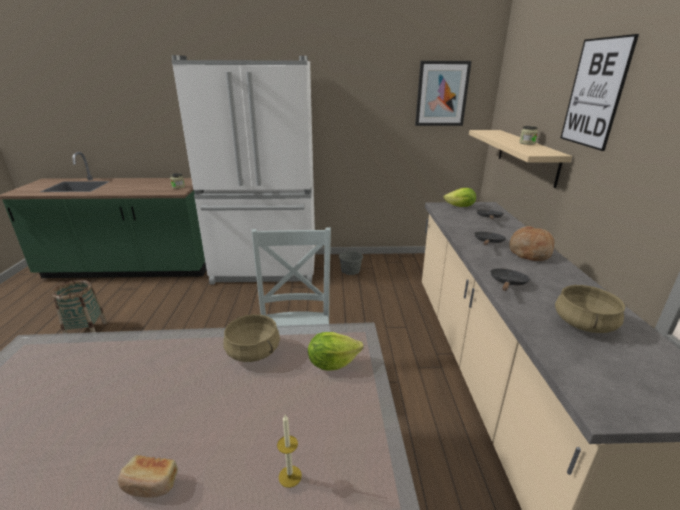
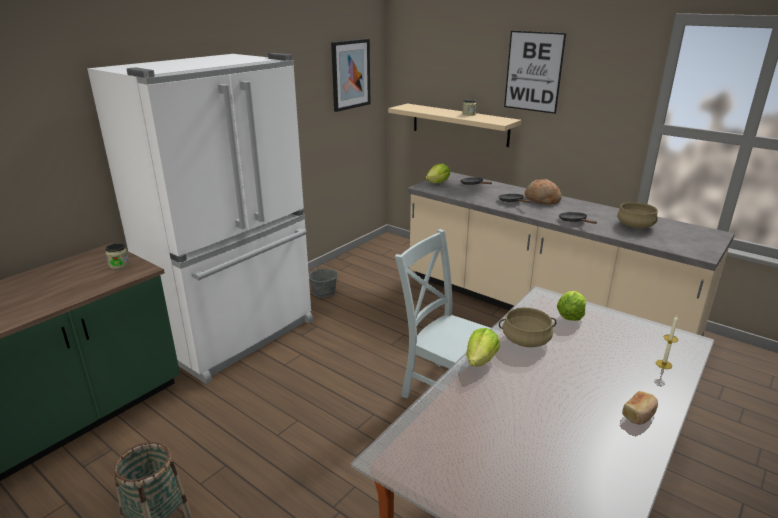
camera: 50 degrees left, 0 degrees up
none -> lettuce [466,328,500,367]

